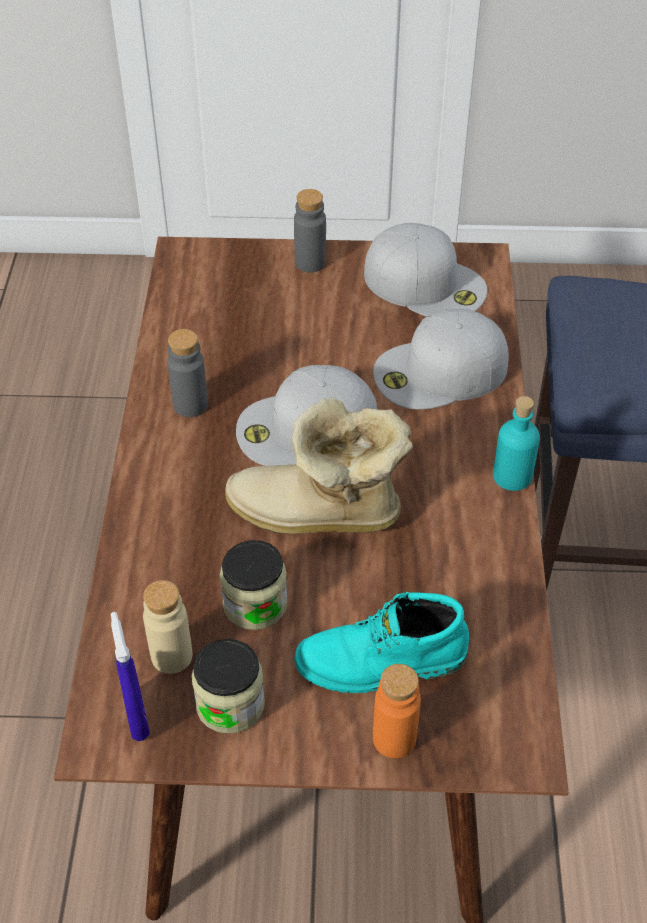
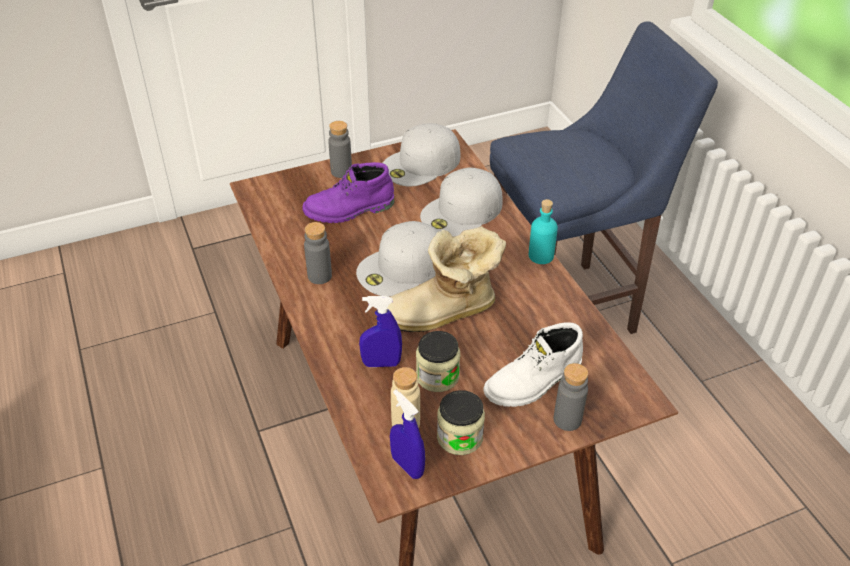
camera: 25 degrees left, 5 degrees down
turquoise boot [294,592,469,693] -> white boot [483,323,583,407]
white cap [364,223,487,317] -> white cap turned 135 degrees clockwise [383,123,460,187]
orange bottle [373,664,421,758] -> grey bottle [553,363,588,431]
none -> purple boot [302,162,394,223]
none -> blue spray bottle [359,296,402,367]

